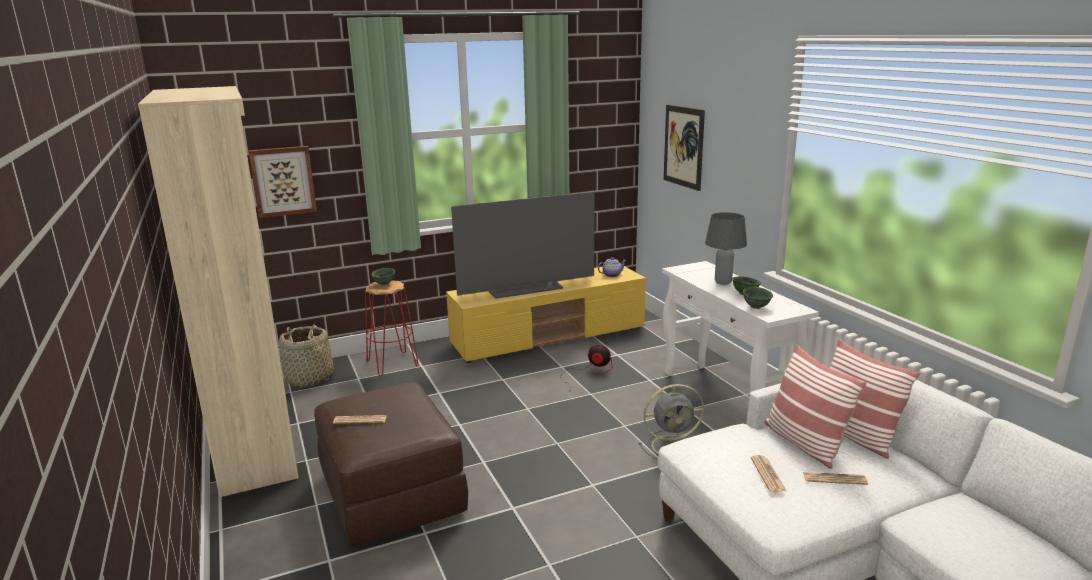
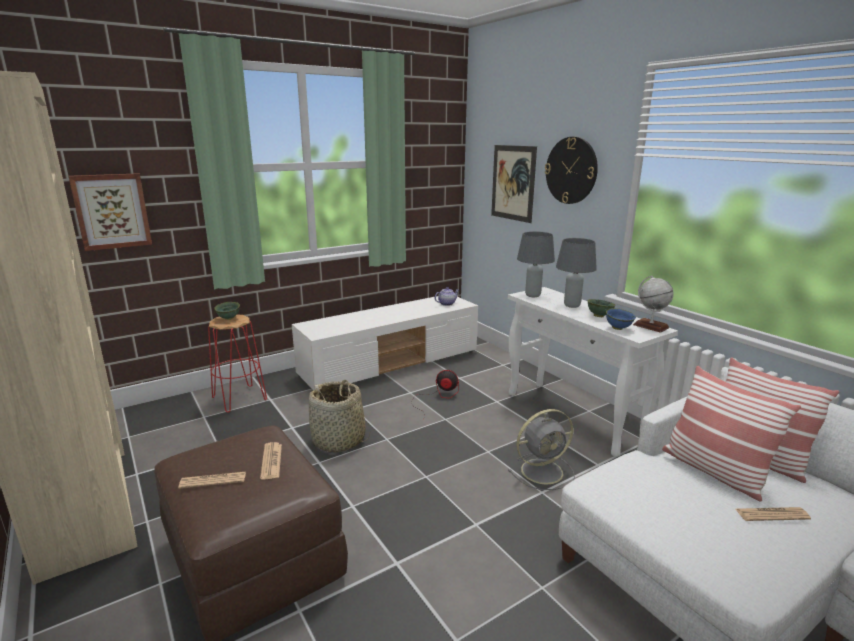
camera: 10 degrees left, 0 degrees up
basket [279,324,334,387] -> basket moved to [309,380,370,452]
yellow tv stand [446,266,646,363] -> white tv stand [292,296,478,390]
television [451,192,594,299] -> none
green bowl [743,287,773,309] -> blue bowl [606,308,636,330]
newspaper [751,455,787,492] -> newspaper moved to [260,442,282,480]
none -> grey table lamp [517,231,555,297]
none -> wall clock [545,137,598,204]
none -> globe [633,276,674,333]

